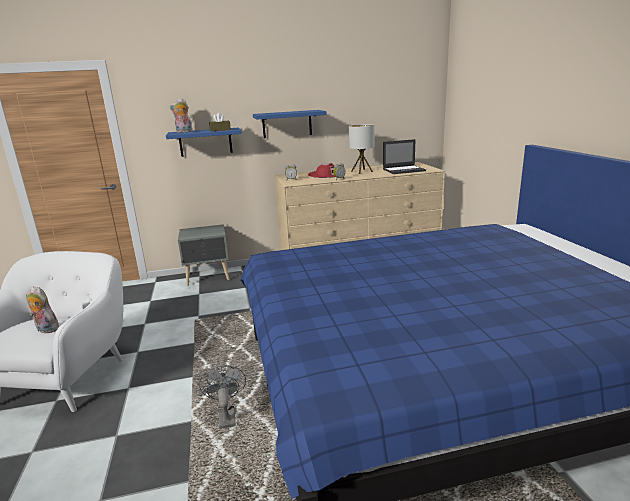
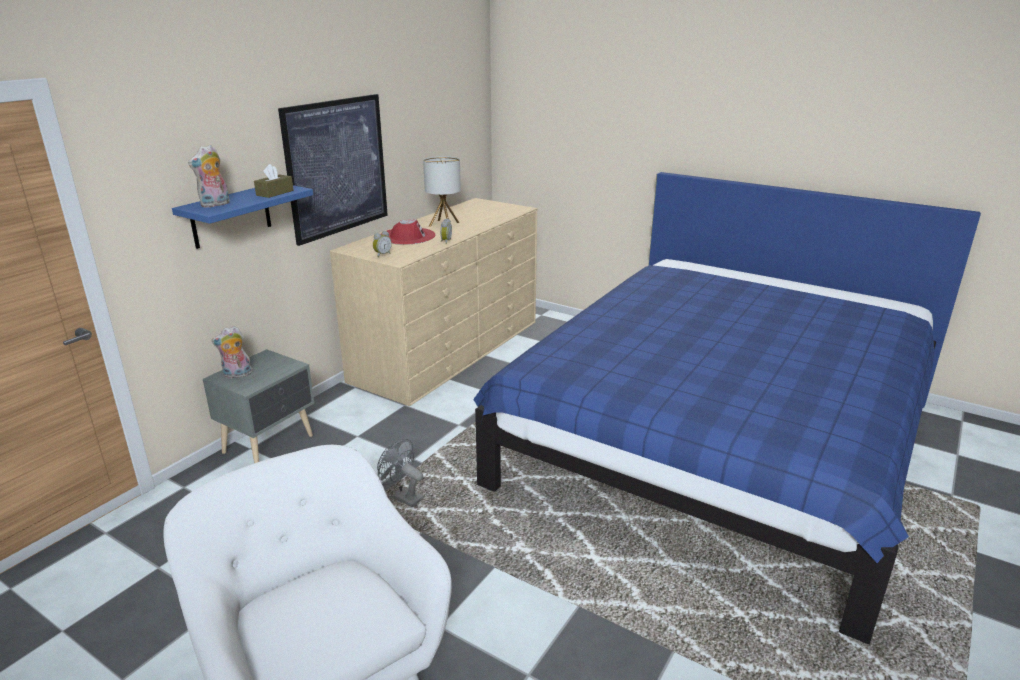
camera: 45 degrees left, 5 degrees up
plush toy [26,286,59,333] -> plush toy moved to [211,326,252,379]
grey fan [199,365,246,429] -> grey fan moved to [377,439,424,507]
blue shelf [253,110,327,138] -> picture [278,94,388,246]
laptop [383,139,426,174] -> none

